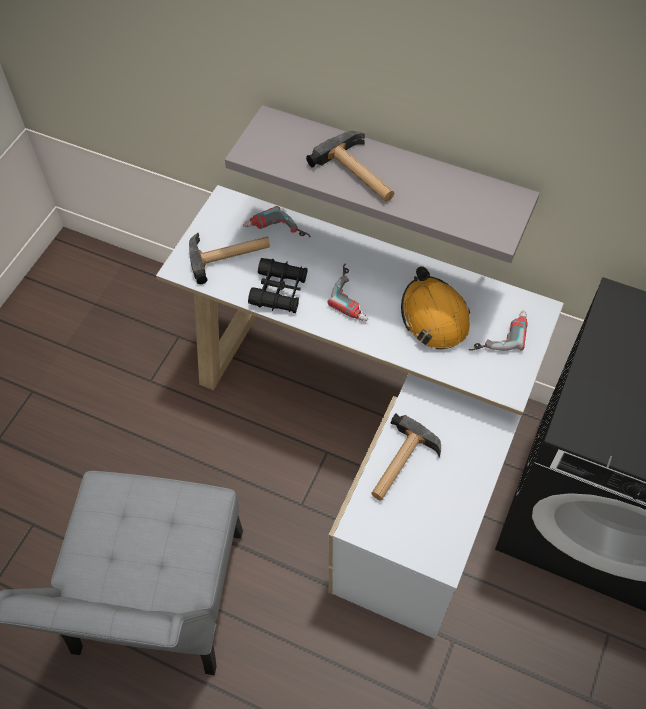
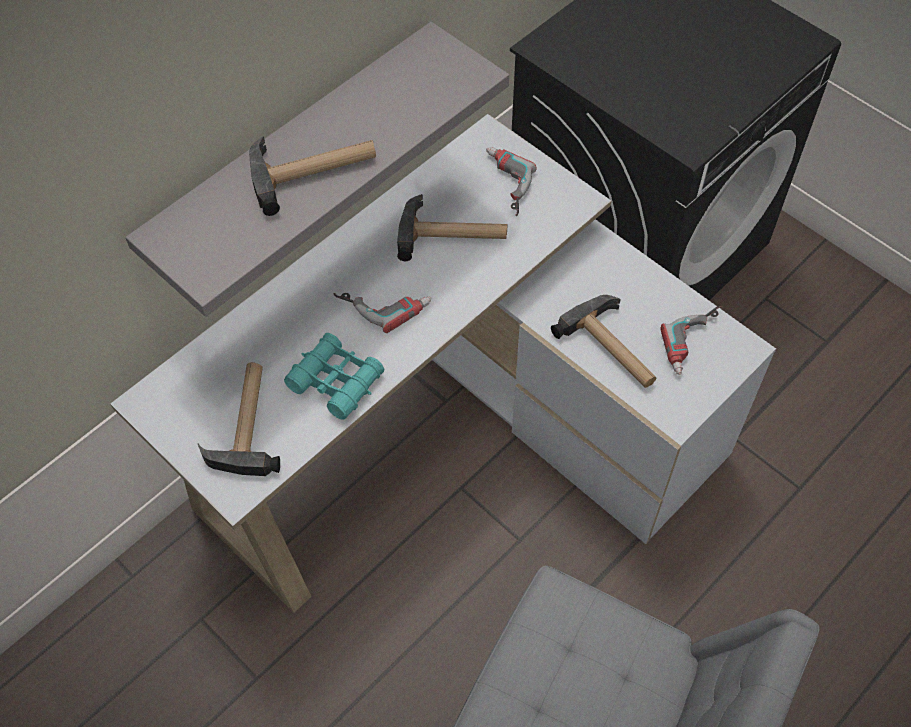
camera: 70 degrees left, 0 degrees up
power drill [242,206,311,237] -> power drill moved to [660,306,722,375]
black binoculars [248,258,307,313] -> turquoise binoculars [284,333,384,420]
orange hard hat [401,266,470,349] -> hammer [397,194,507,261]

